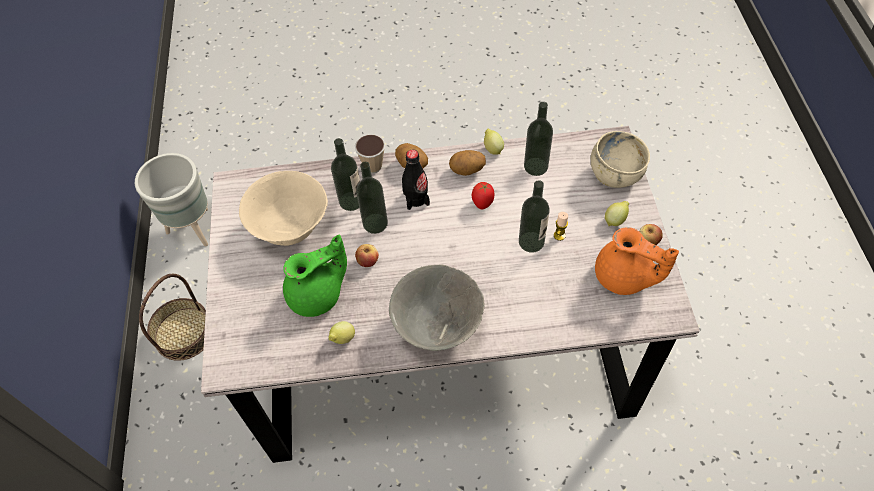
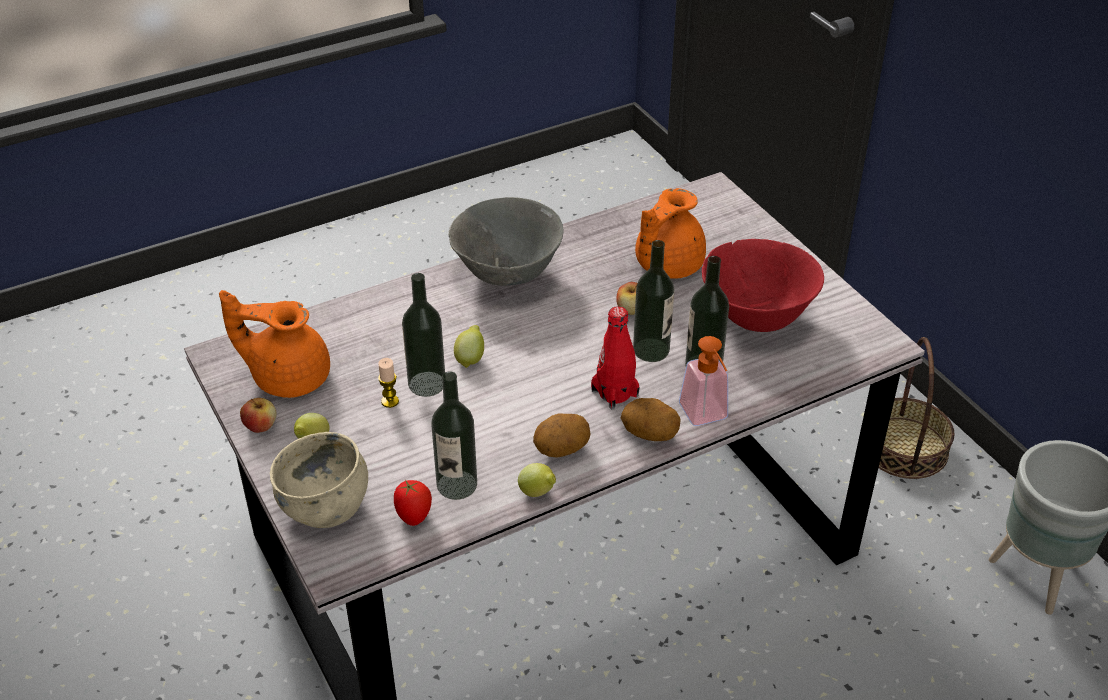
camera: 155 degrees right, 15 degrees down
beige bowl [239,171,328,246] -> red bowl [702,239,824,332]
green teapot [283,235,347,317] -> orange teapot [635,188,706,279]
lemon [328,321,355,344] -> lemon moved to [454,325,484,368]
cup [355,134,385,173] -> soap dispenser [679,336,728,426]
black bottle [402,150,430,210] -> red bottle [591,306,639,409]
tomato [472,182,494,209] -> tomato moved to [394,480,432,526]

